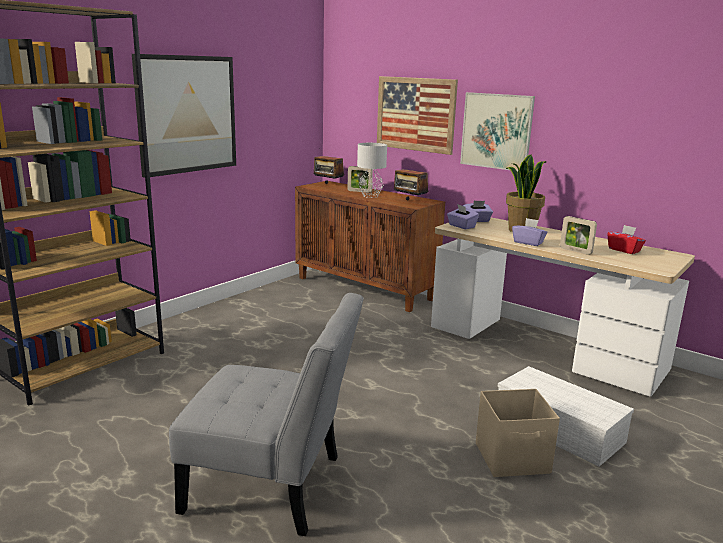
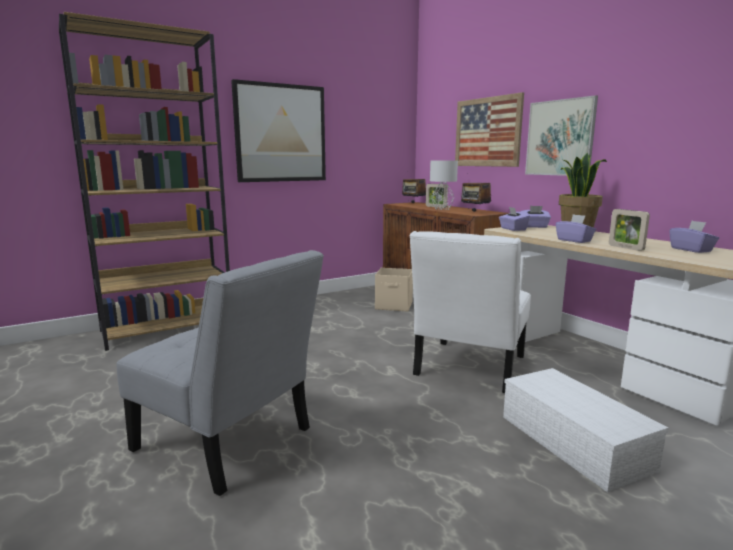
camera: 20 degrees right, 5 degrees down
beige storage box [476,389,560,477] -> beige storage box moved to [375,268,413,311]
red tissue box [608,225,646,254] -> purple tissue box [669,221,719,253]
none -> white chair [409,231,531,393]

